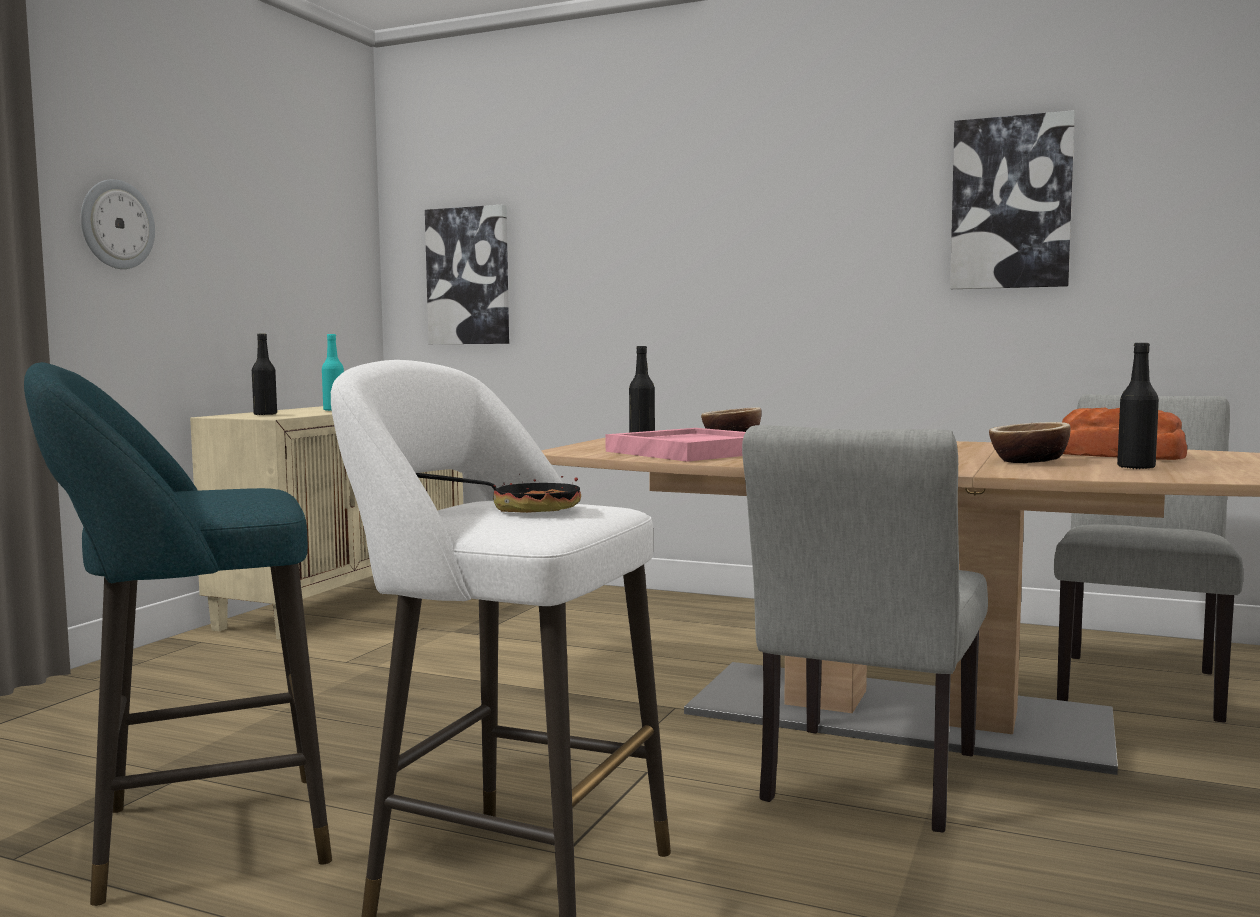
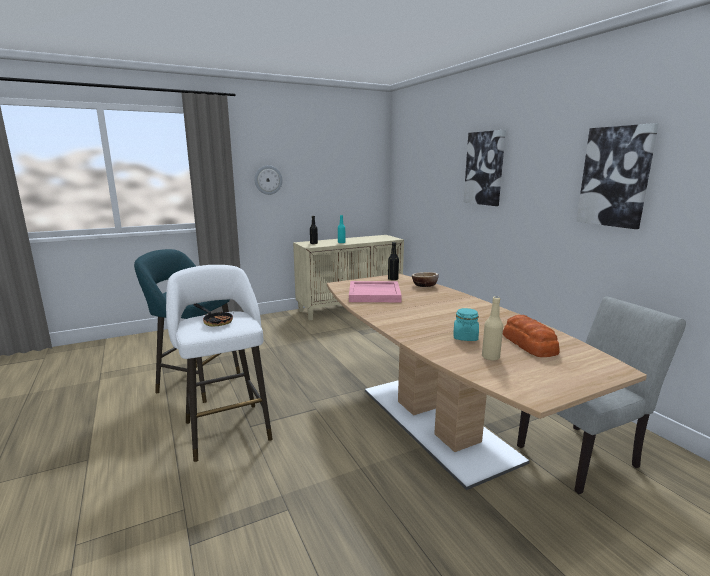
camera: 40 degrees right, 10 degrees up
picture [425,205,509,344] -> picture moved to [464,130,506,206]
grey chair [742,425,988,832] -> none
bowl [989,422,1071,463] -> turquoise jar [454,308,479,341]
black bottle [1117,343,1159,470] -> beige bottle [482,296,503,361]

